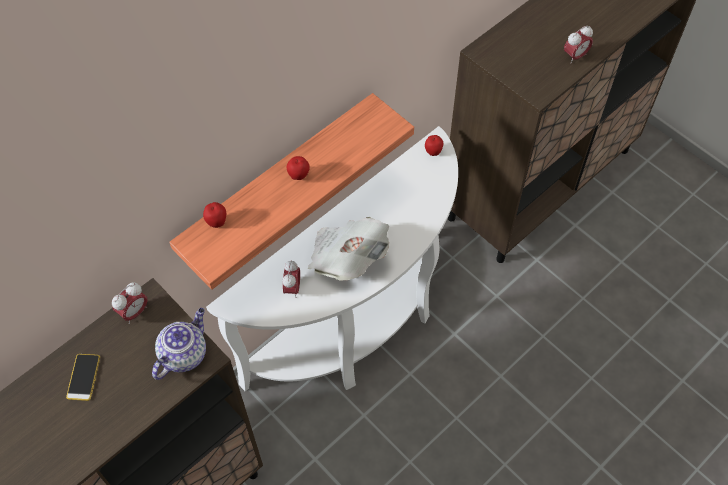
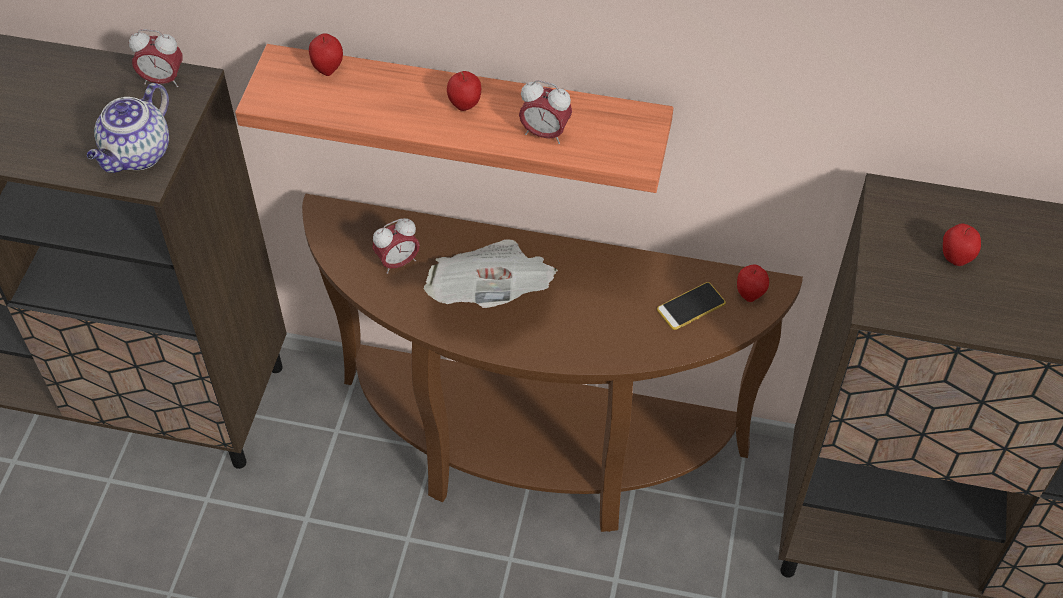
camera: 55 degrees right, 5 degrees down
phone [66,354,100,401] -> phone moved to [657,282,726,330]
teapot [152,308,206,380] -> teapot turned 120 degrees clockwise [87,83,169,173]
white console table [206,126,458,391] -> brown console table [302,194,803,532]
alarm clock [564,26,593,63] -> alarm clock moved to [519,80,572,144]
none -> apple [943,223,981,266]

